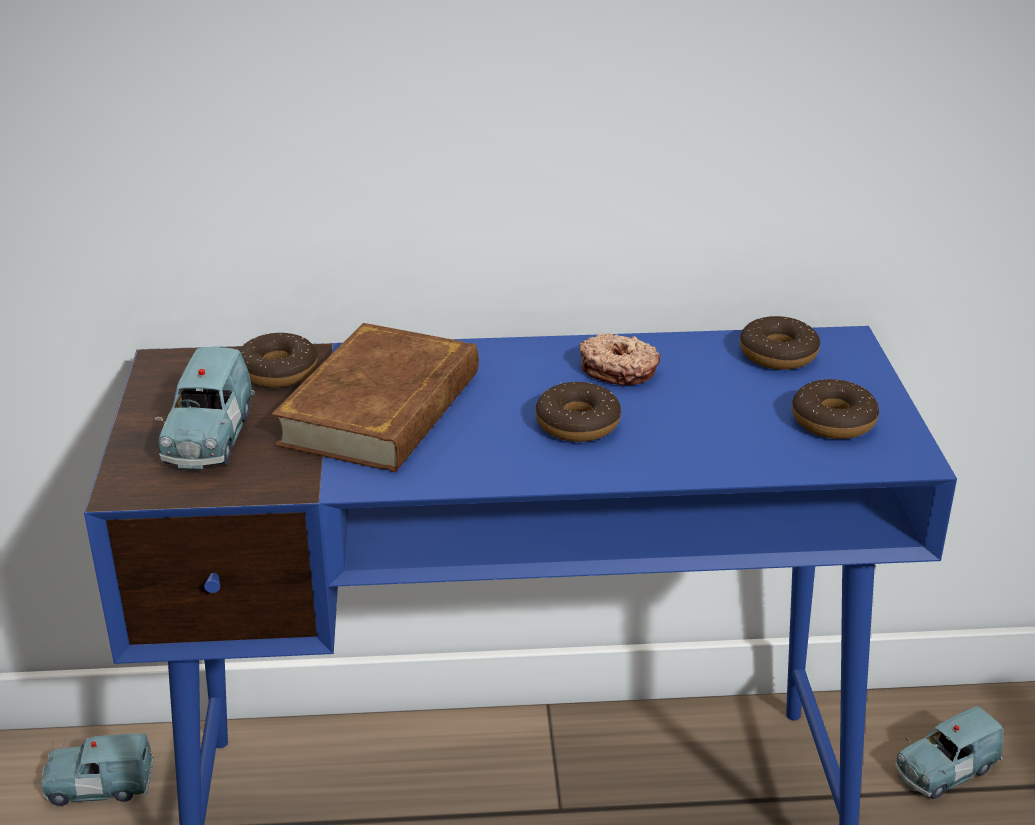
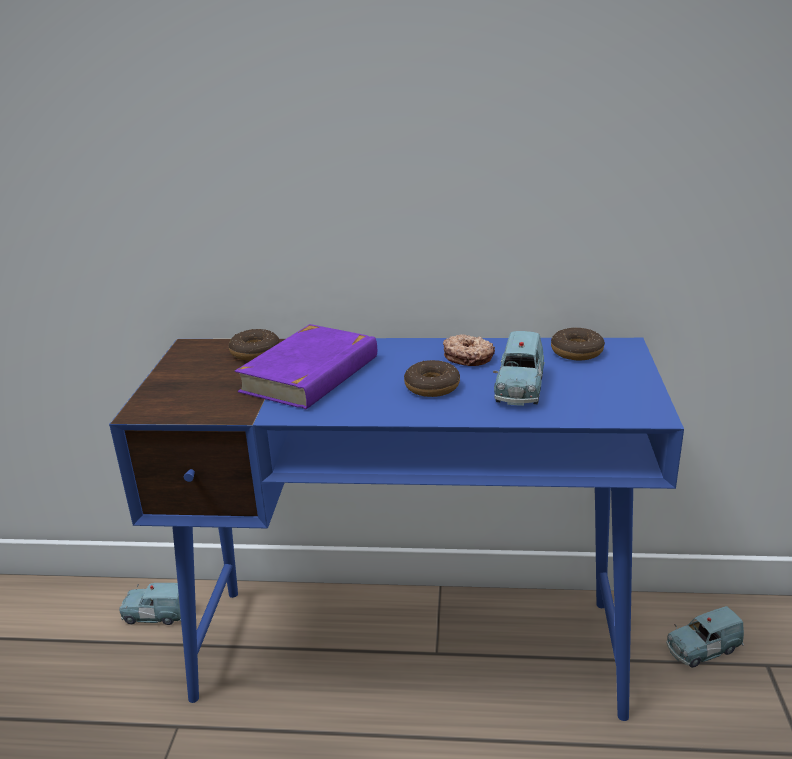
camera: 10 degrees right, 5 degrees down
blue toy car [155,347,255,469] -> blue toy car moved to [493,331,545,406]
brown book [271,323,479,472] -> purple book [235,324,377,410]
donut [792,379,879,439] -> none

